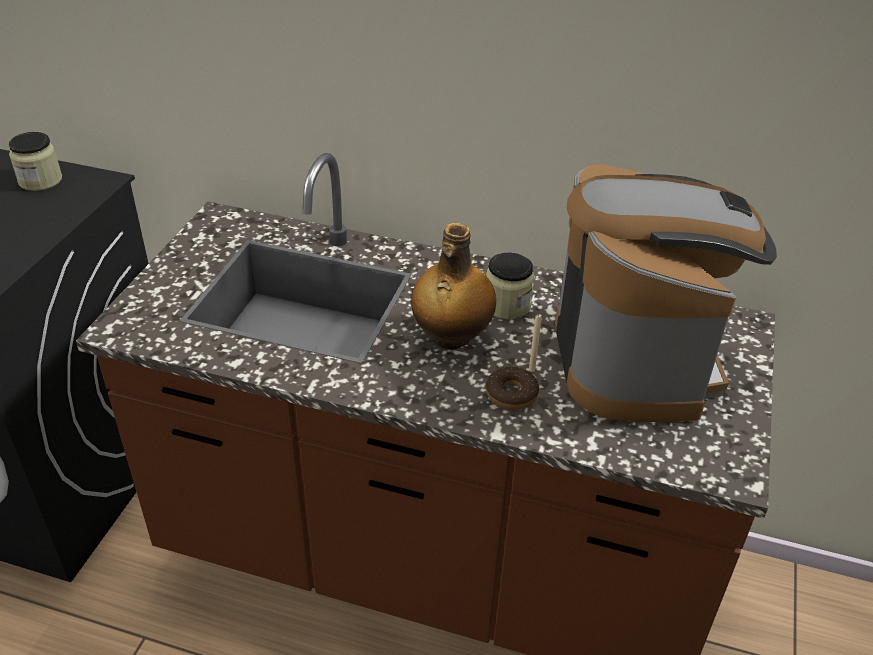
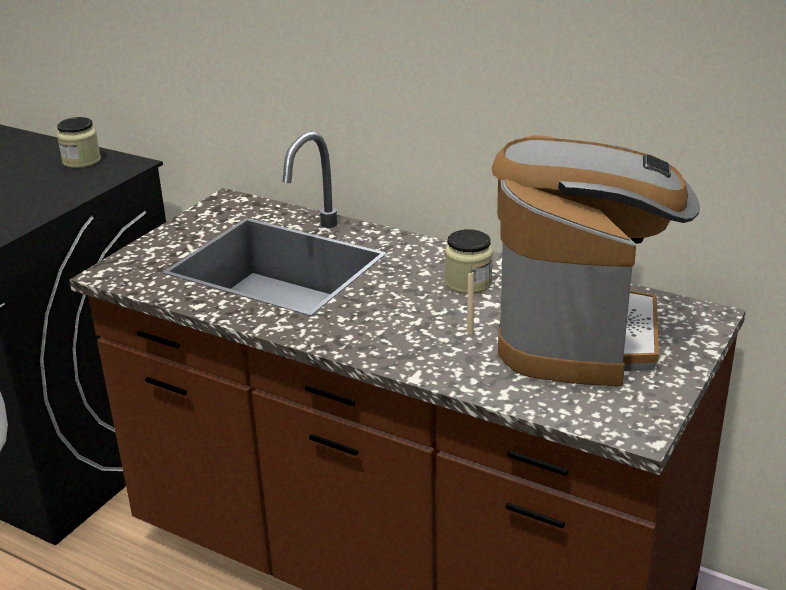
camera: 15 degrees right, 10 degrees down
bottle [411,223,496,350] -> none
donut [486,366,539,410] -> none

